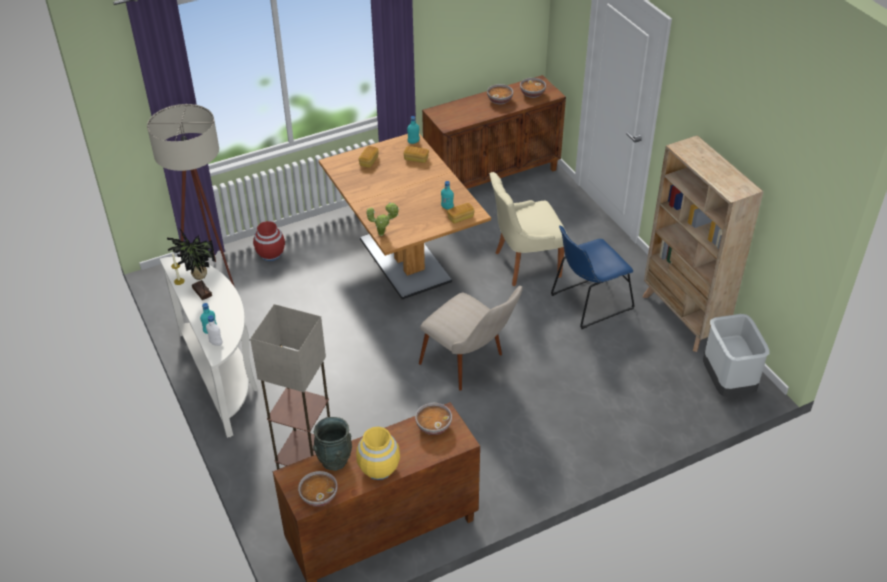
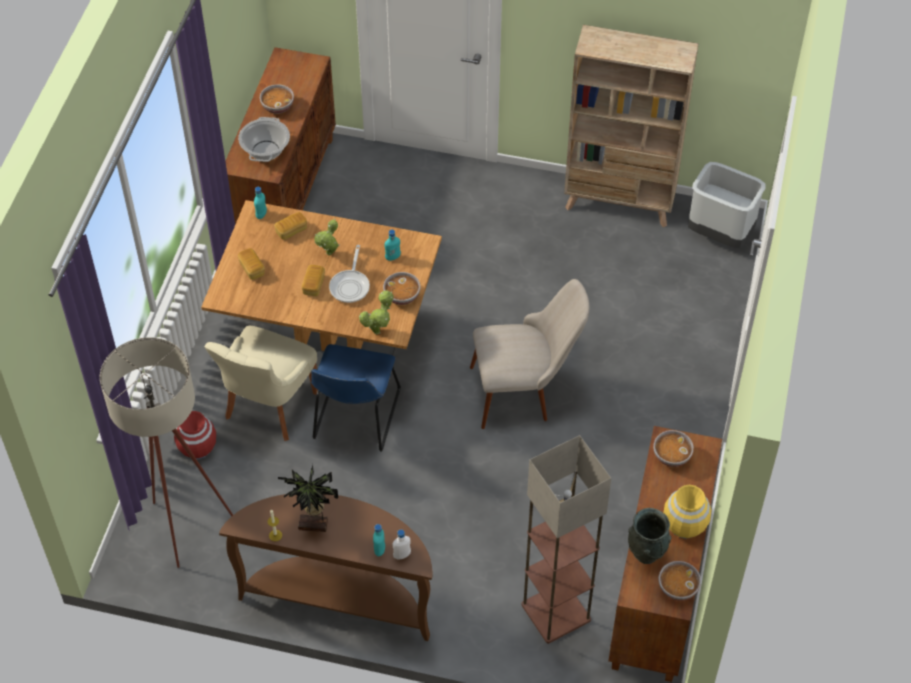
camera: 50 degrees left, 10 degrees up
white console table [160,257,257,438] -> brown console table [219,494,433,641]
bread [447,203,475,224] -> bread moved to [302,265,325,297]
beige chair [489,172,567,286] -> beige chair moved to [204,326,317,441]
bowl [520,78,546,98] -> bowl moved to [383,272,420,305]
blue chair [551,225,635,329] -> blue chair moved to [311,344,401,452]
none -> cooking pot [238,117,290,162]
none -> potted plant [314,218,340,255]
none -> frying pan [329,245,370,303]

